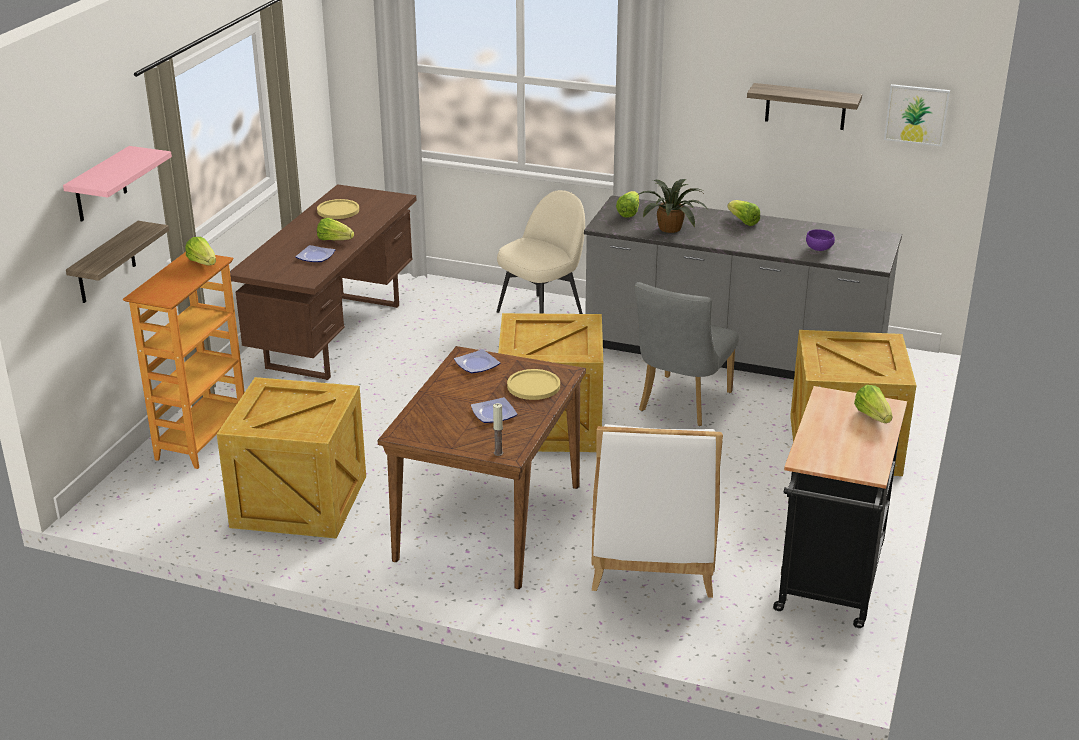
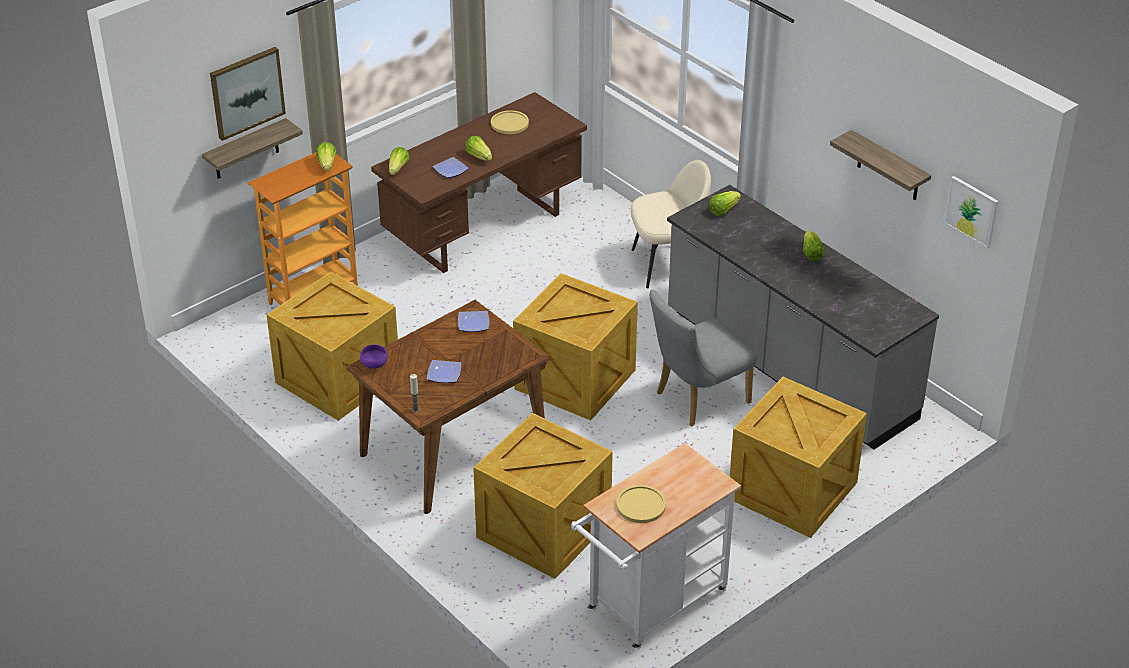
camera: 30 degrees right, 10 degrees up
pink shelf [63,146,172,222] -> picture [210,47,286,141]
yellow plate [507,369,560,400] -> yellow plate moved to [616,485,666,523]
white chair [591,424,723,598] -> crate [473,413,613,579]
potted plant [638,179,708,233] -> none
black cart [773,386,907,628] -> white cart [571,443,741,649]
purple bowl [806,229,835,251] -> purple bowl moved to [360,344,388,369]
lettuce [854,385,892,423] -> lettuce moved to [389,147,410,175]

